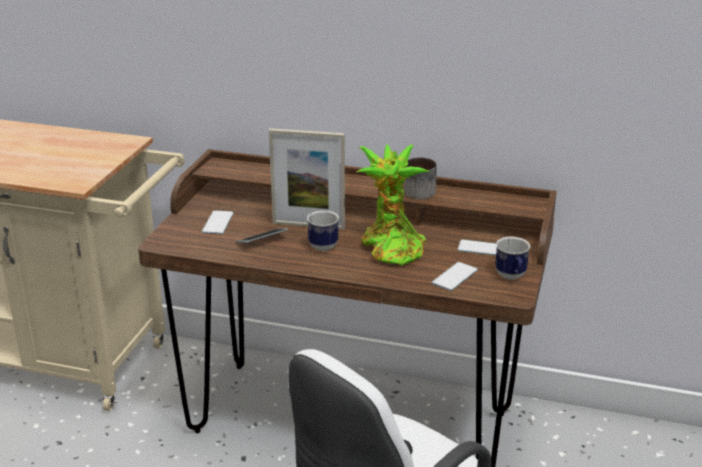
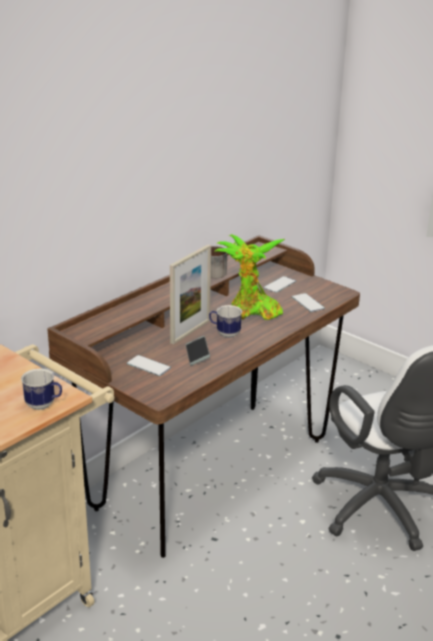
camera: 65 degrees left, 0 degrees up
mug [495,236,530,280] -> mug moved to [21,368,62,410]

